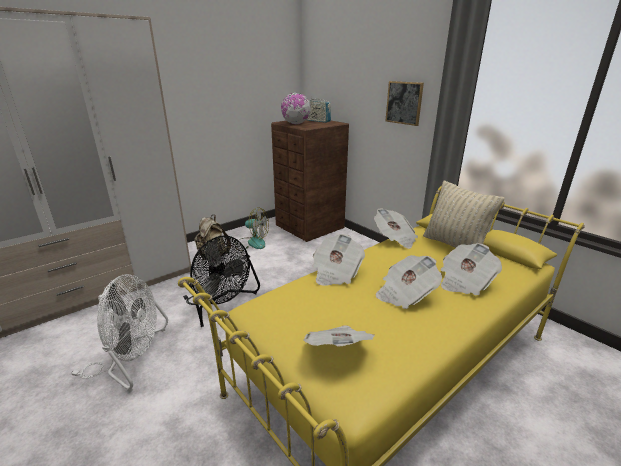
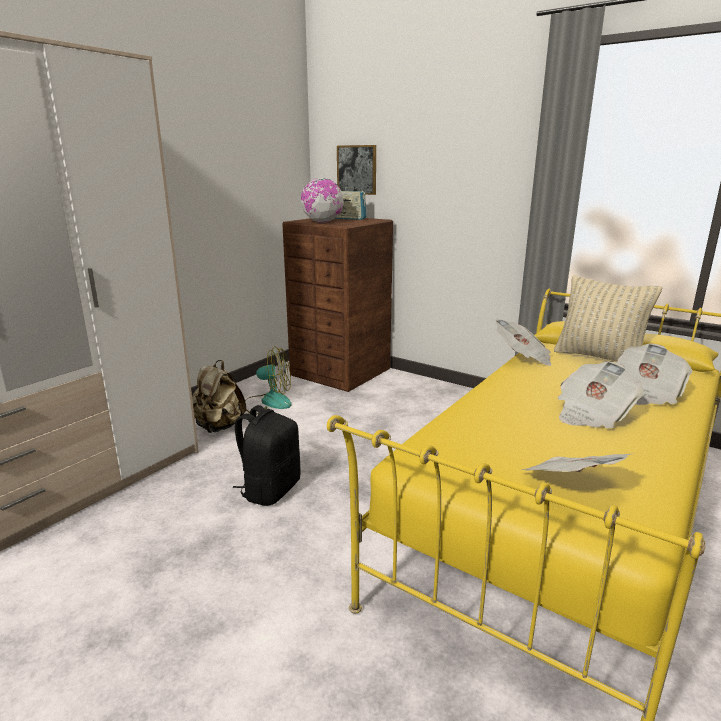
camera: 15 degrees left, 5 degrees down
white fan [71,274,168,392] -> none
black fan [183,236,260,327] -> black backpack [233,405,300,506]
newspaper [313,234,365,286] -> none
picture [386,81,424,126] -> picture moved to [337,145,376,195]

